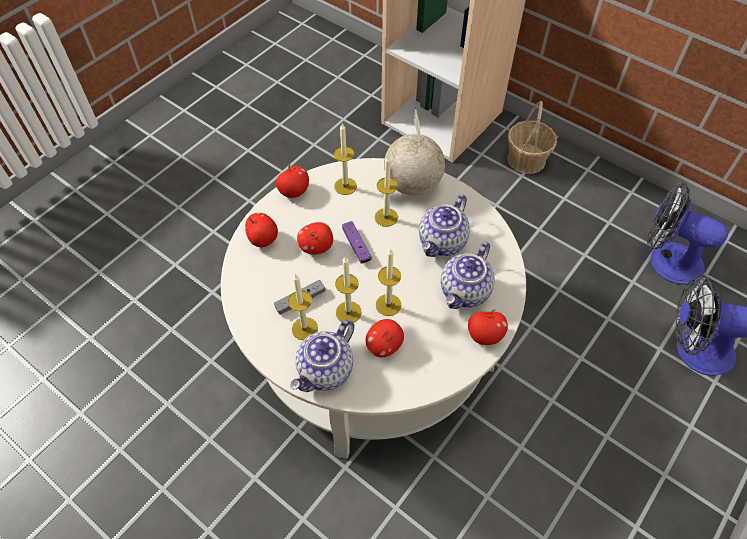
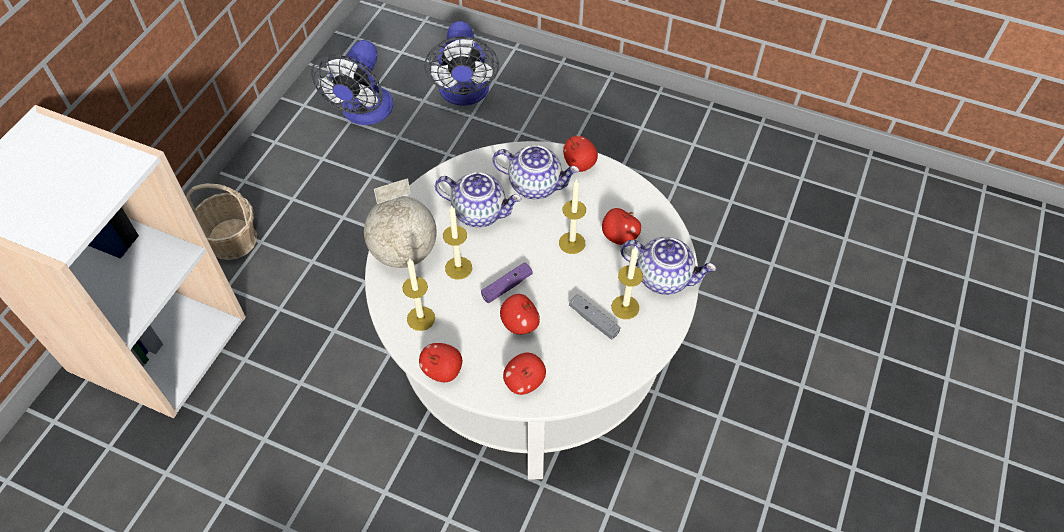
camera: 105 degrees left, 0 degrees up
candle [335,256,362,323] -> none

